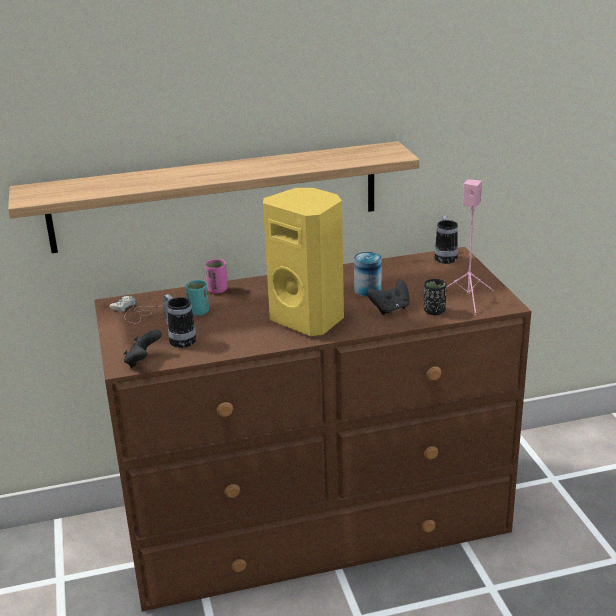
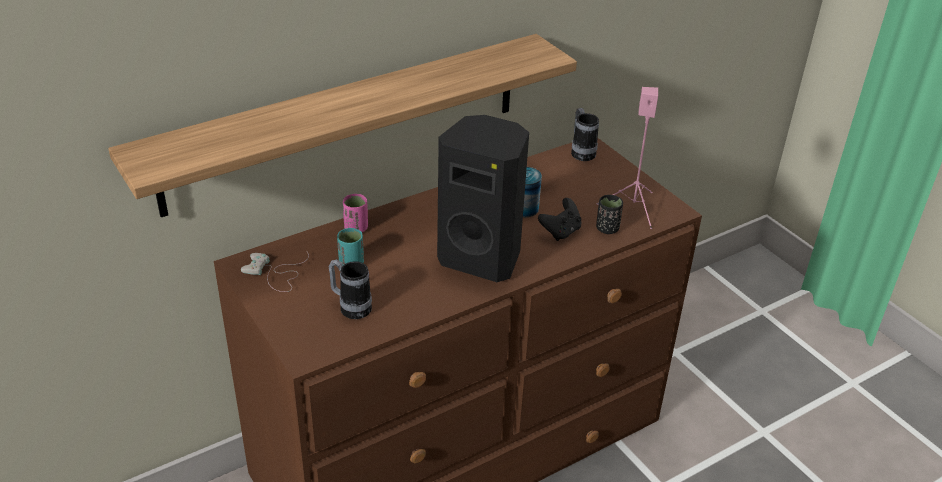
camera: 20 degrees left, 10 degrees up
black game controller [124,329,162,368] -> none
yellow speaker [263,188,344,336] -> black speaker [437,115,529,282]

